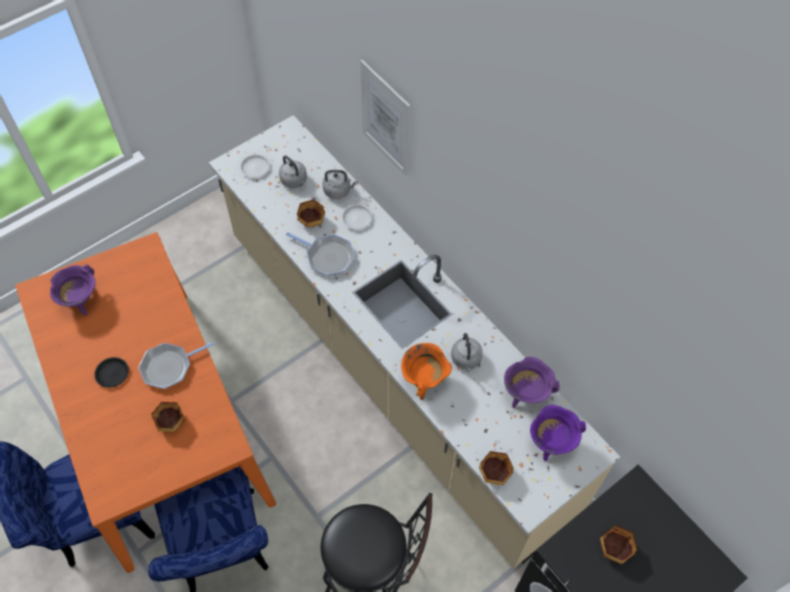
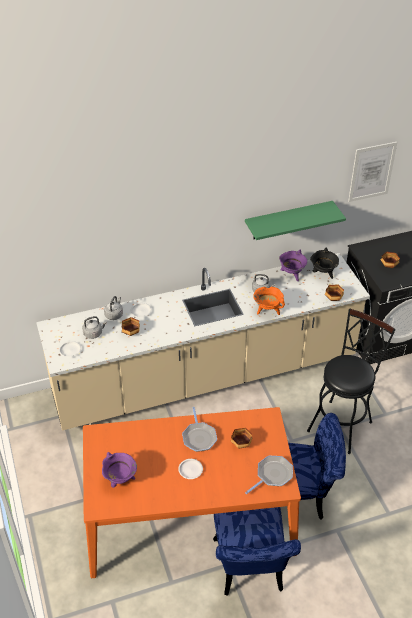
camera: 70 degrees left, 15 degrees down
black plate [94,357,129,388] -> white plate [178,459,203,479]
frying pan [286,232,355,276] -> frying pan moved to [245,456,293,494]
picture [360,60,410,176] -> picture moved to [348,142,397,202]
purple cooking pot [530,405,586,461] -> black cooking pot [310,247,339,279]
none -> green shelf [245,201,346,240]

